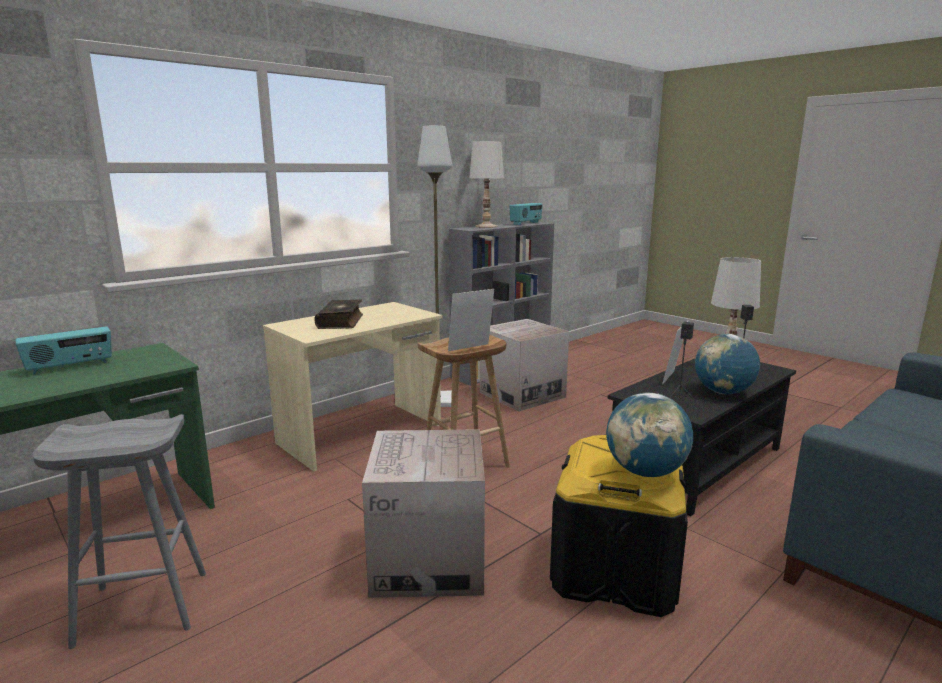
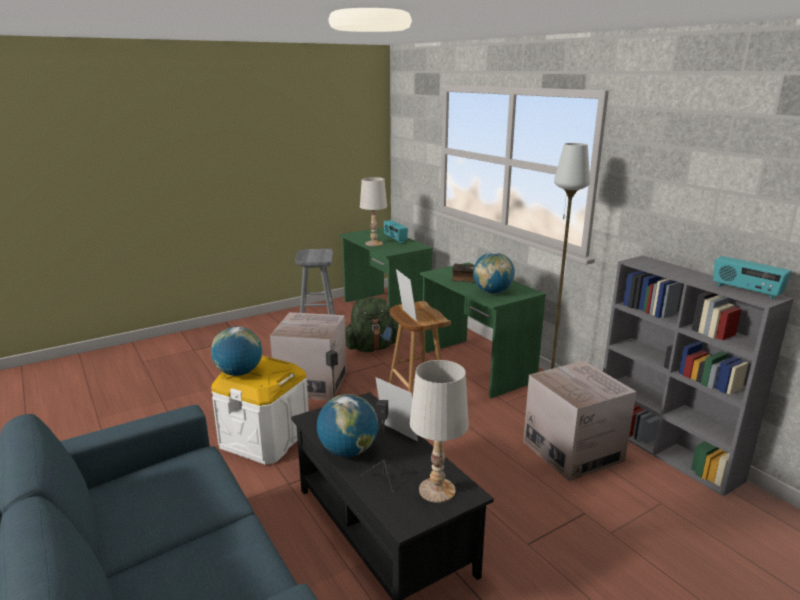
camera: 100 degrees right, 5 degrees up
beige desk [263,302,443,471] -> green desk [420,262,546,398]
white table lamp [469,141,504,228] -> white table lamp moved to [360,177,387,246]
black storage box [550,435,688,617] -> white storage box [211,355,309,465]
none -> green backpack [345,297,398,352]
none -> globe [473,252,515,294]

